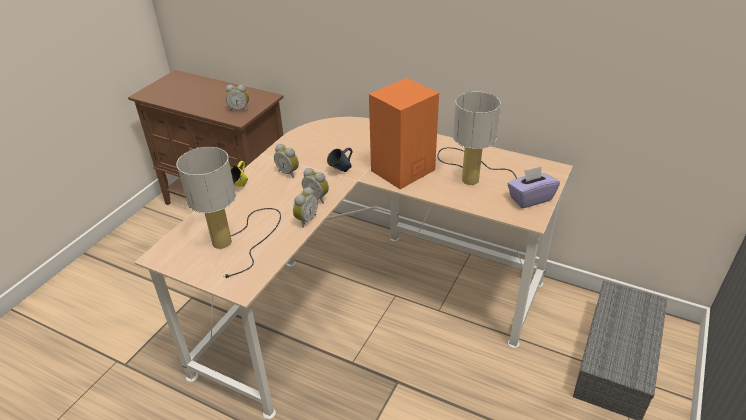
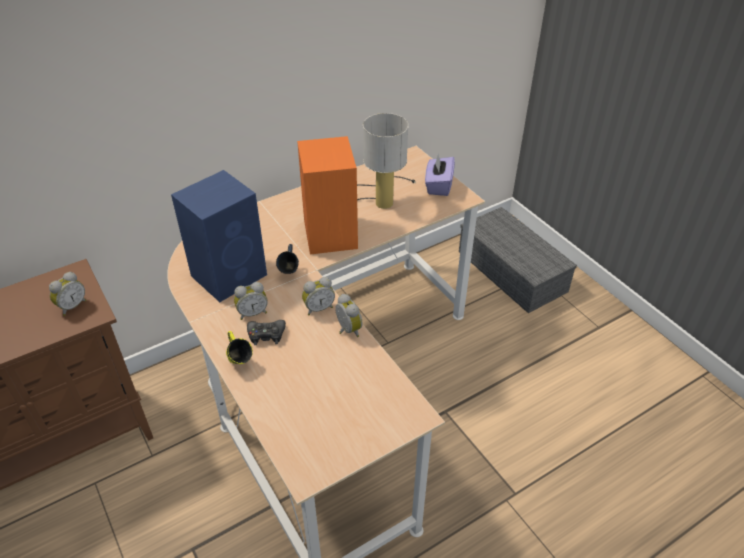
camera: 60 degrees left, 5 degrees up
table lamp [176,147,281,278] -> none
none -> blue speaker [171,170,267,302]
none -> black game controller [247,320,286,345]

